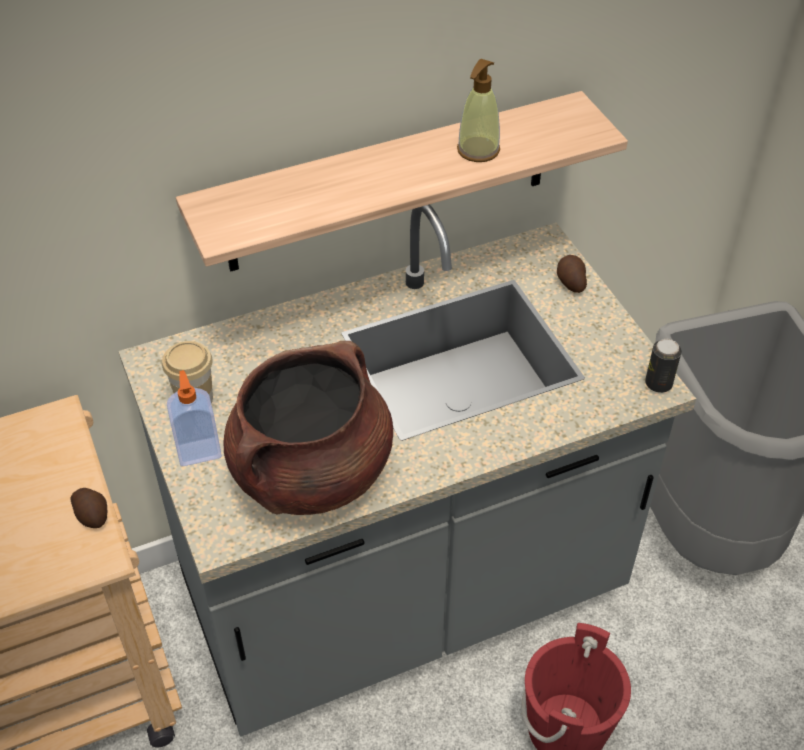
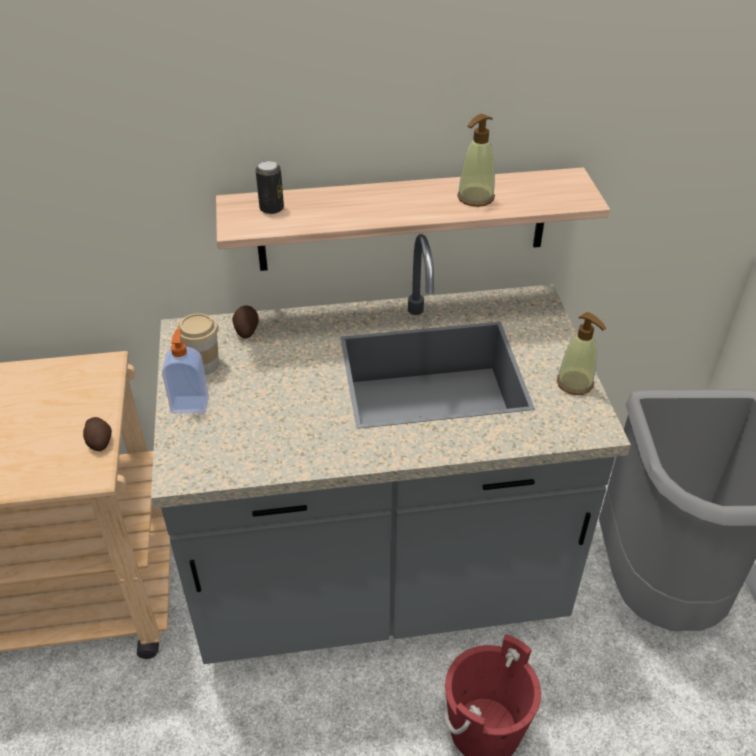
camera: 15 degrees right, 5 degrees down
brown cooking pot [224,341,393,515] -> none
potato [557,255,587,293] -> potato moved to [232,305,259,339]
can [645,339,682,393] -> can moved to [255,160,284,214]
none -> soap dispenser [557,312,606,395]

